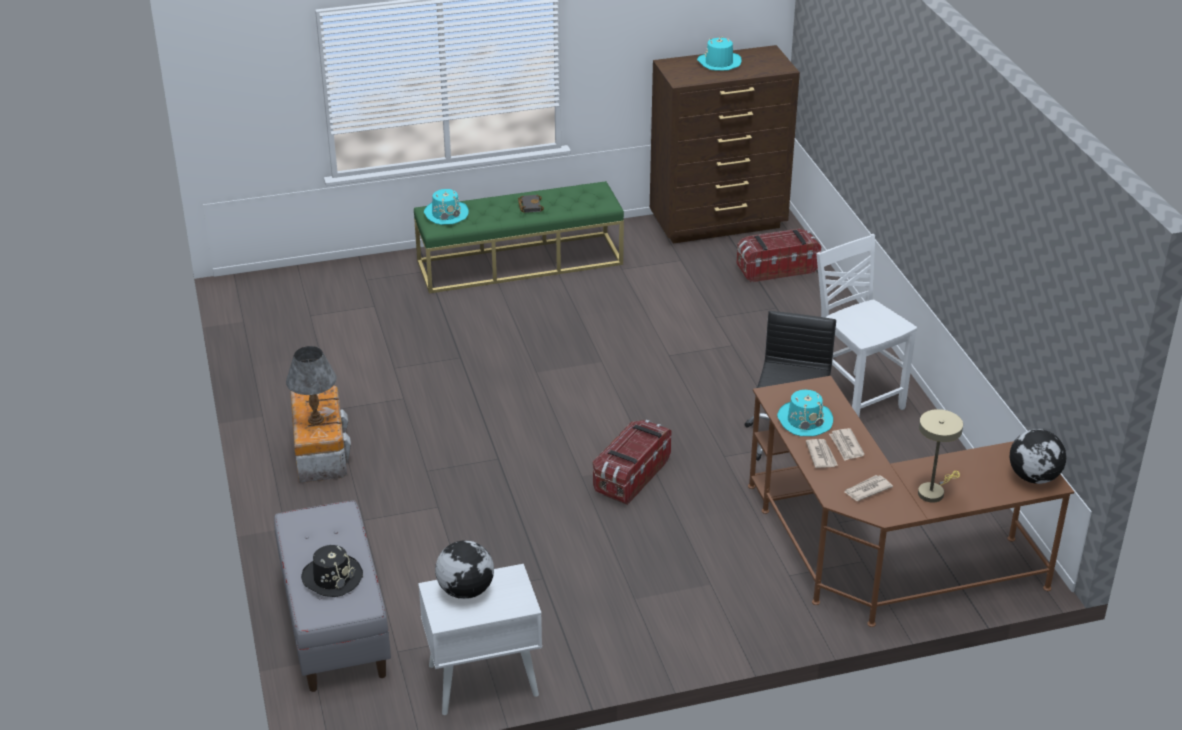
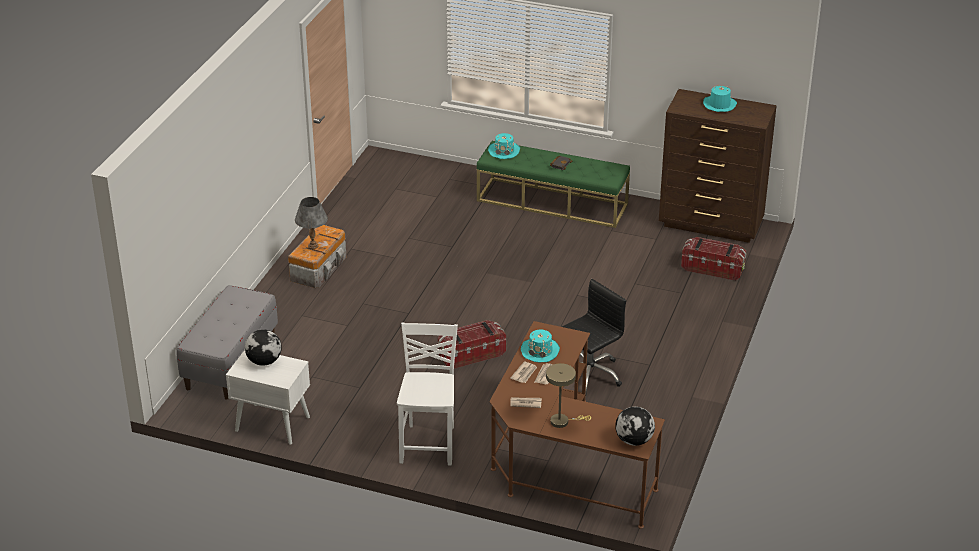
camera: 35 degrees right, 0 degrees up
black hat [301,545,363,597] -> none
white chair [816,234,917,417] -> white chair moved to [397,322,458,466]

